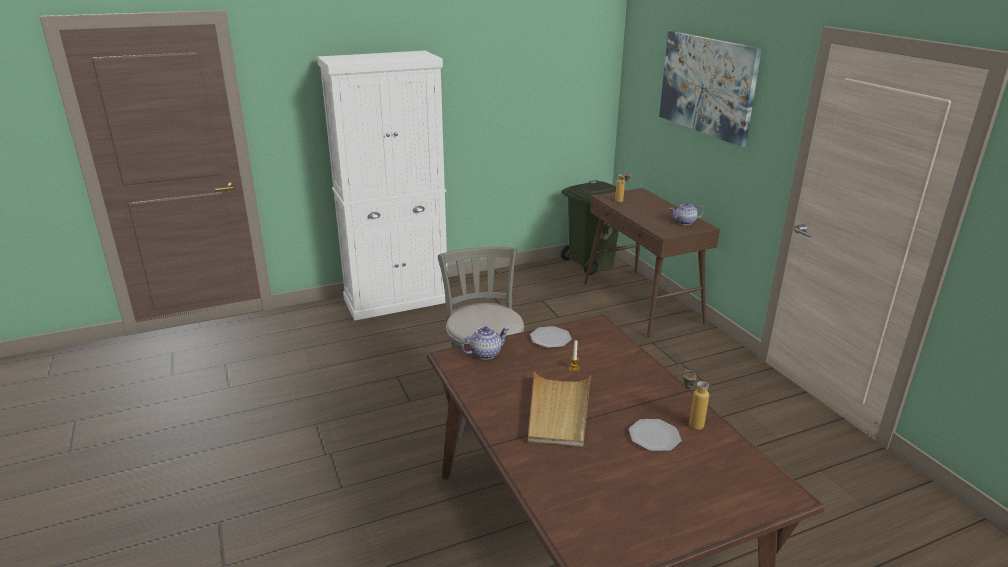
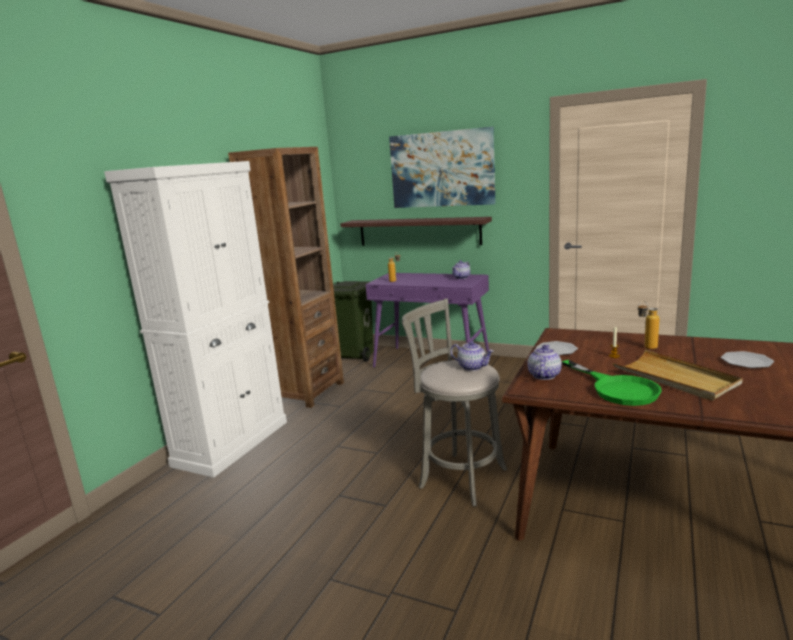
camera: 40 degrees left, 10 degrees down
brown console table [584,188,720,337] -> purple console table [365,273,489,368]
bottle [683,370,709,430] -> bottle moved to [638,301,659,349]
none -> brown bookcase [228,147,344,408]
none -> shelf [340,217,492,246]
none -> teapot [450,341,494,371]
none -> green frying pan [562,360,662,406]

